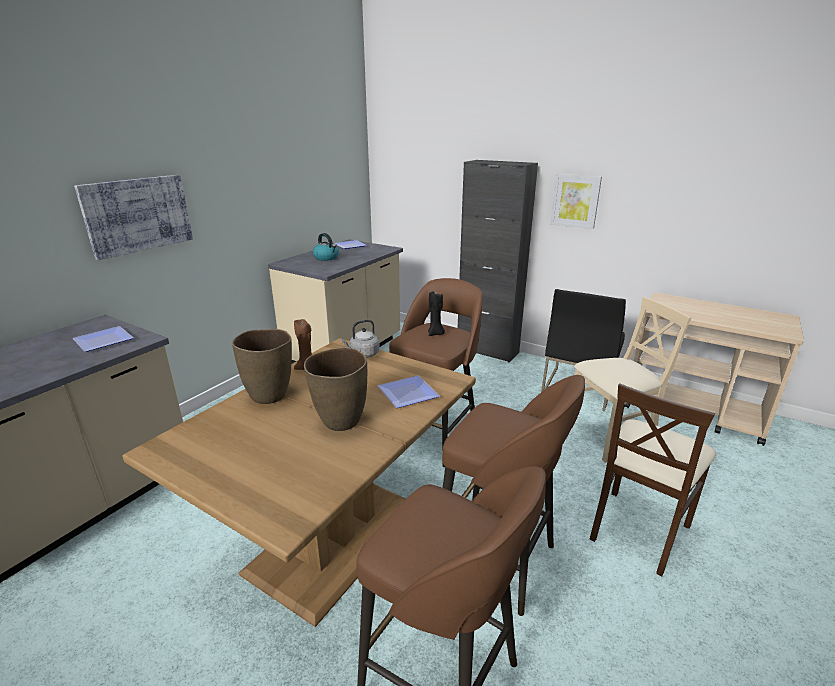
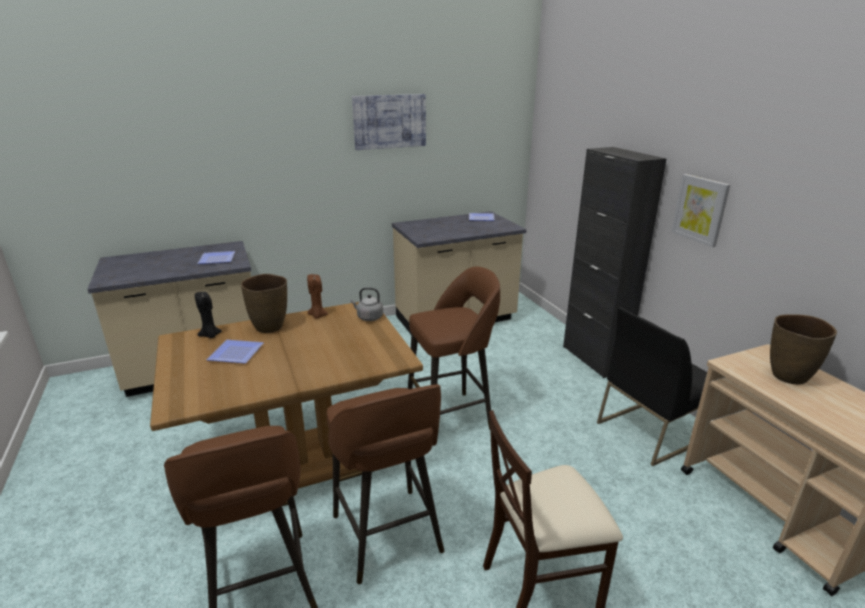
camera: 35 degrees right, 0 degrees up
picture [74,175,193,260] -> picture moved to [352,94,426,150]
brown vase [304,347,367,431] -> brown vase moved to [770,314,837,384]
kettle [313,233,339,261] -> none
plate [377,375,440,408] -> plate moved to [206,340,264,363]
black candle [428,291,445,336] -> black candle moved to [195,292,222,338]
beige chair [574,297,691,463] -> none

